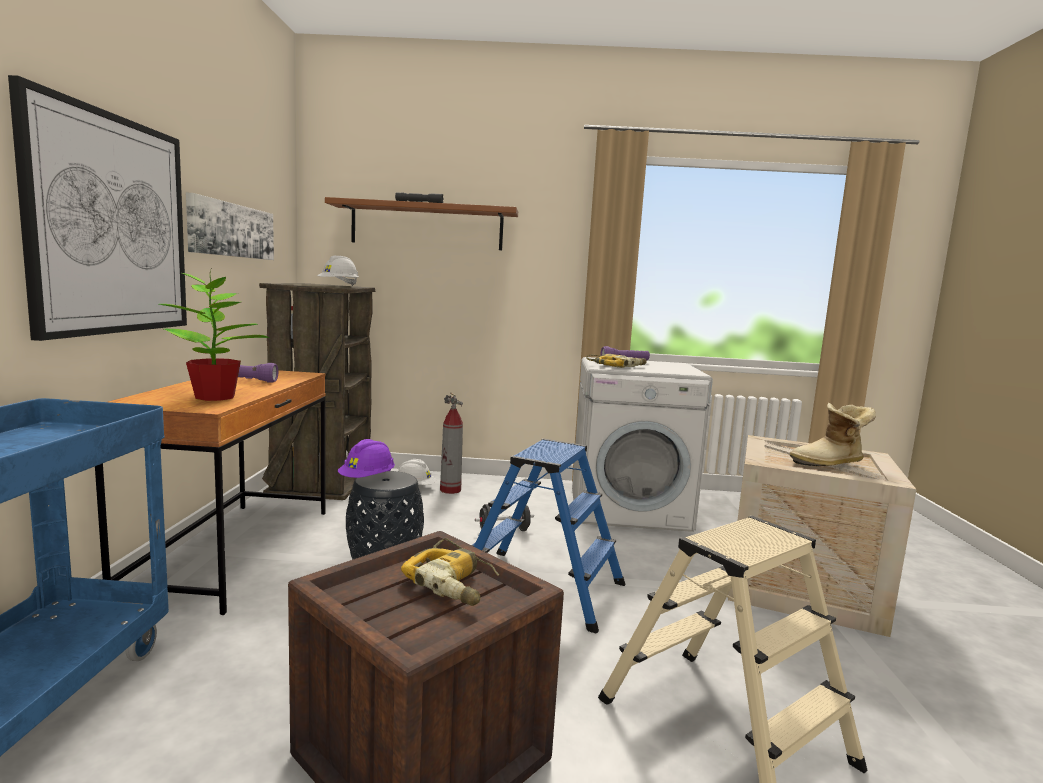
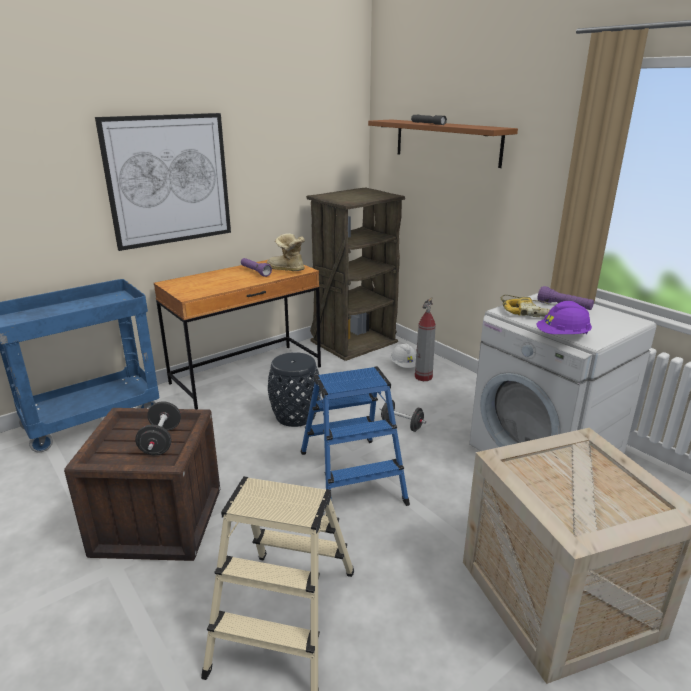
camera: 50 degrees right, 15 degrees up
potted plant [159,267,269,401] -> none
picture [186,193,274,260] -> none
white hard hat [317,256,359,286] -> none
purple hard hat [338,439,395,478] -> purple hard hat moved to [537,301,592,334]
power drill [401,538,499,606] -> black dumbbell [135,401,181,455]
boot [789,403,876,466] -> boot moved to [267,233,305,271]

